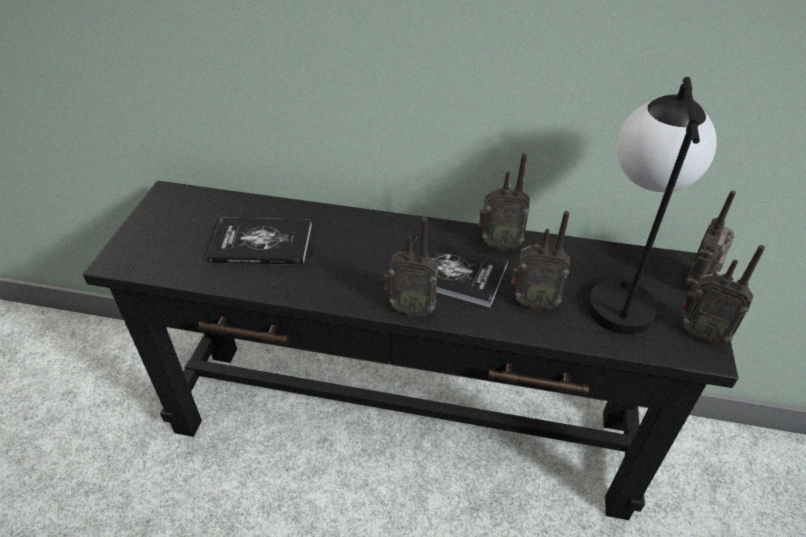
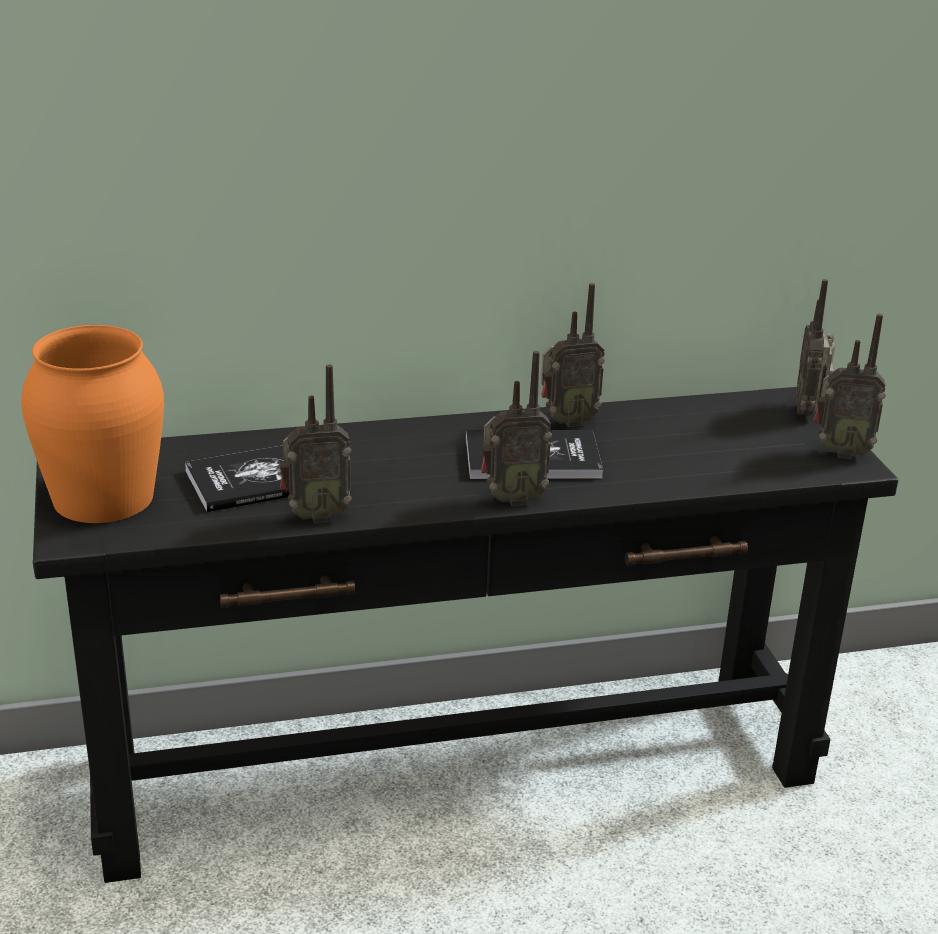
camera: 25 degrees left, 15 degrees down
radio [511,211,570,311] -> radio moved to [279,364,352,523]
table lamp [588,77,717,334] -> none
none -> orange vase [21,325,164,523]

